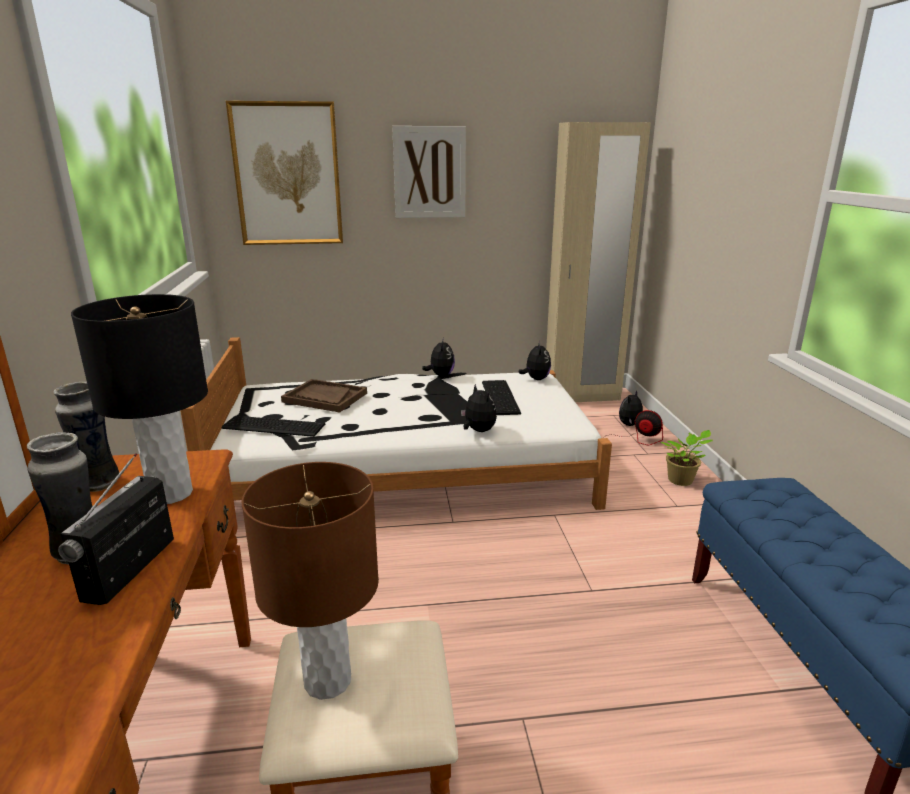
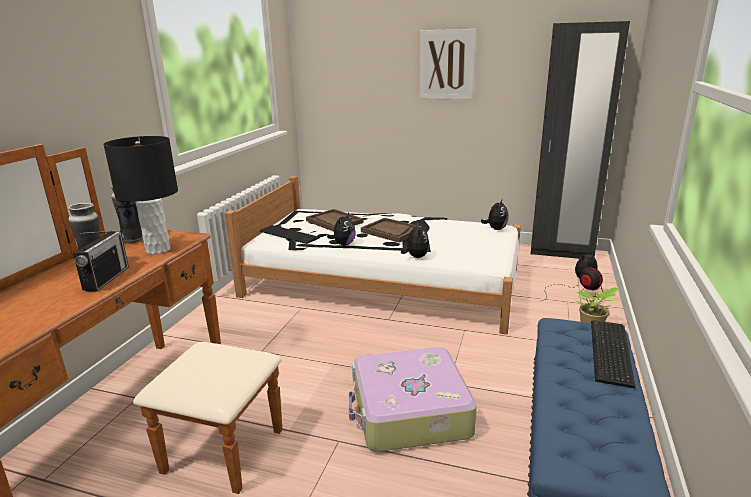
camera: 25 degrees right, 0 degrees up
radio [58,453,174,605] -> radio turned 150 degrees clockwise [73,230,129,292]
picture [226,101,343,245] -> none
brown table lamp [241,462,379,700] -> none
plush toy [422,337,455,377] -> plush toy moved to [327,213,356,246]
keyboard [482,380,521,415] -> keyboard moved to [591,320,636,388]
beige wardrobe [546,122,651,402] -> black wardrobe [531,21,630,259]
none -> suitcase [349,347,477,452]
none -> brown tray [361,218,423,243]

